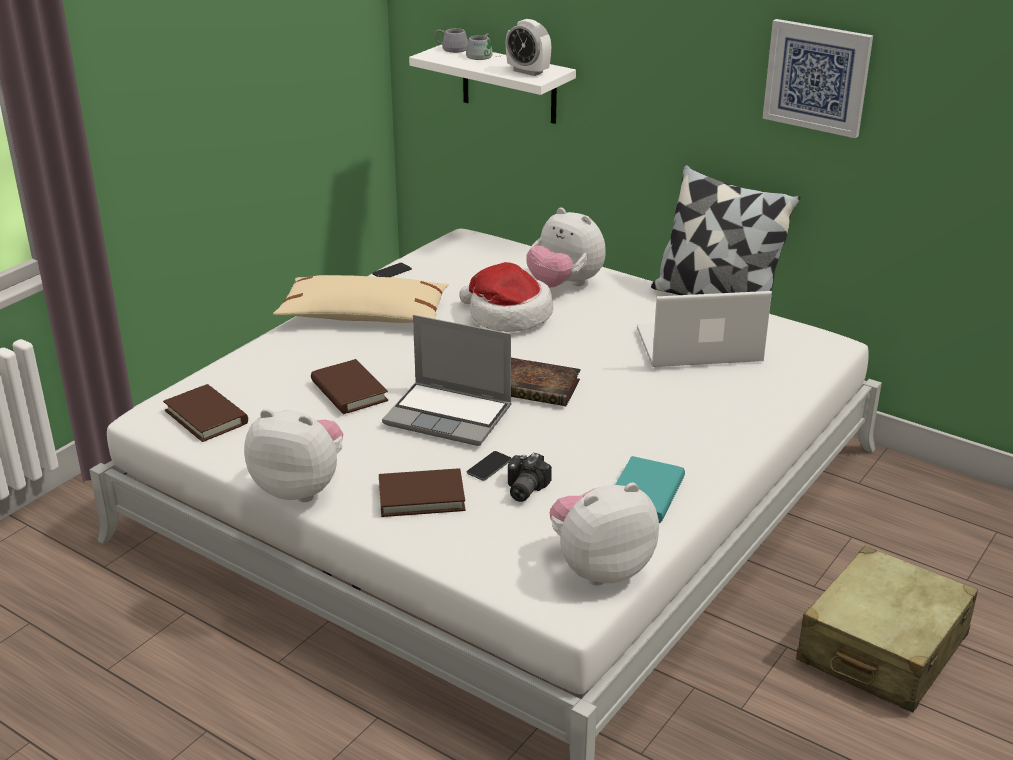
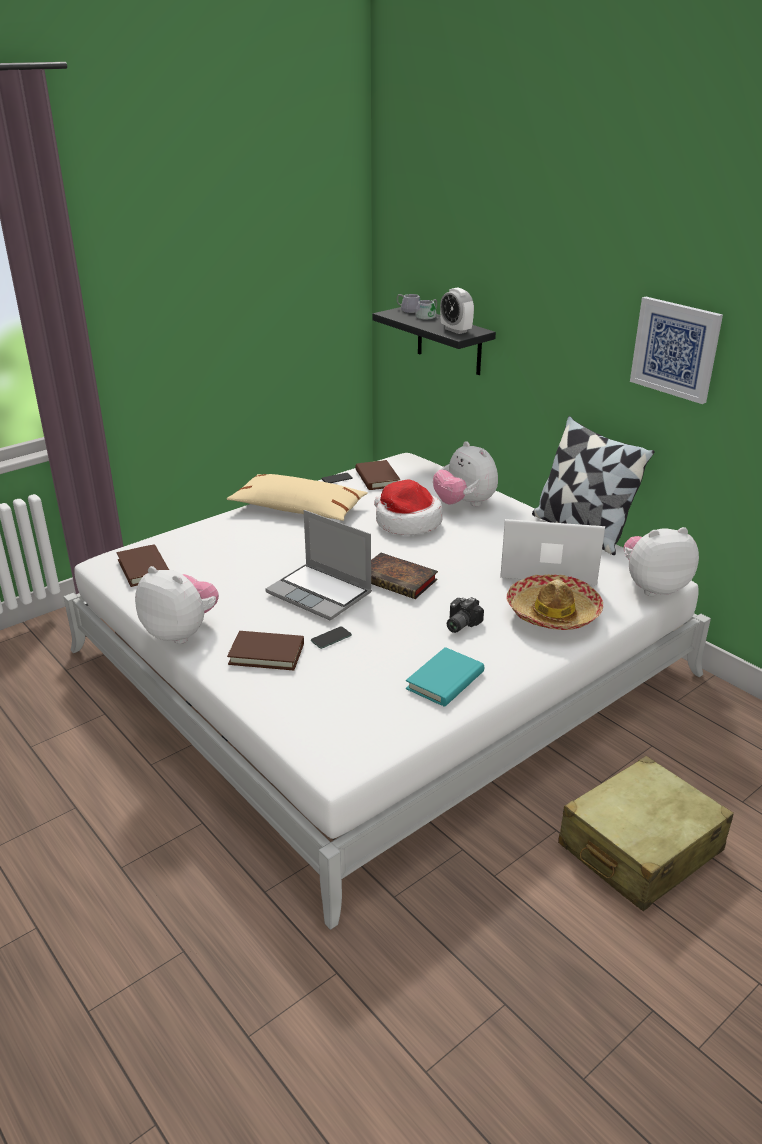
camera: 15 degrees right, 0 degrees up
brown book [311,359,388,414] -> brown book moved to [355,460,400,490]
white shelf [409,45,576,124] -> black shelf [372,307,496,375]
camera [508,453,552,502] -> camera moved to [447,597,484,633]
plush toy [550,483,659,585] -> plush toy moved to [624,527,699,596]
none -> hat [507,574,603,630]

